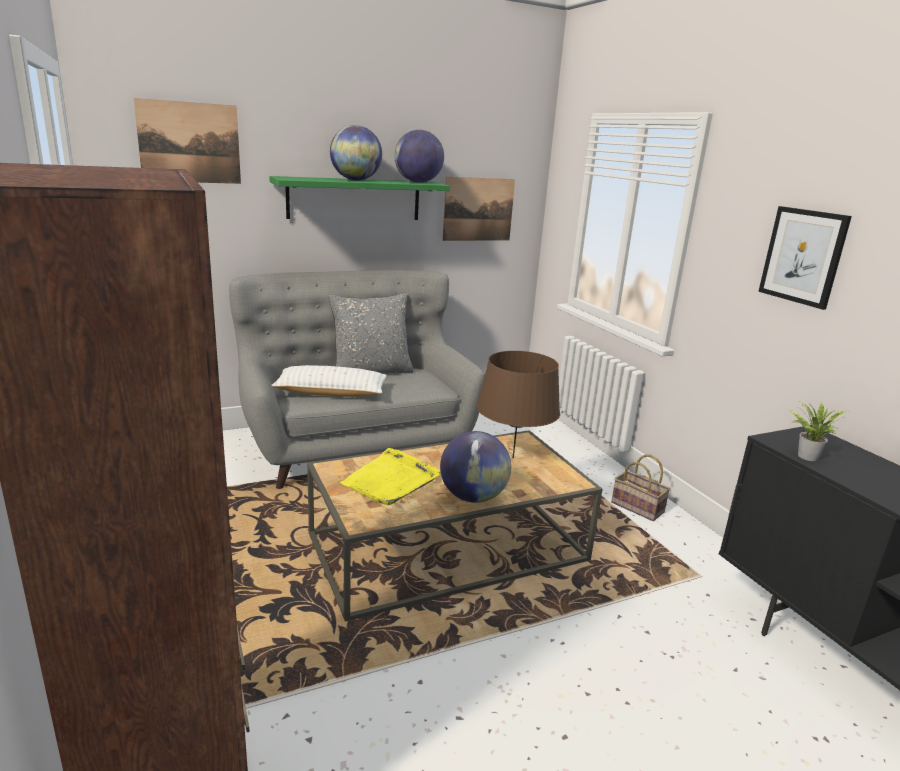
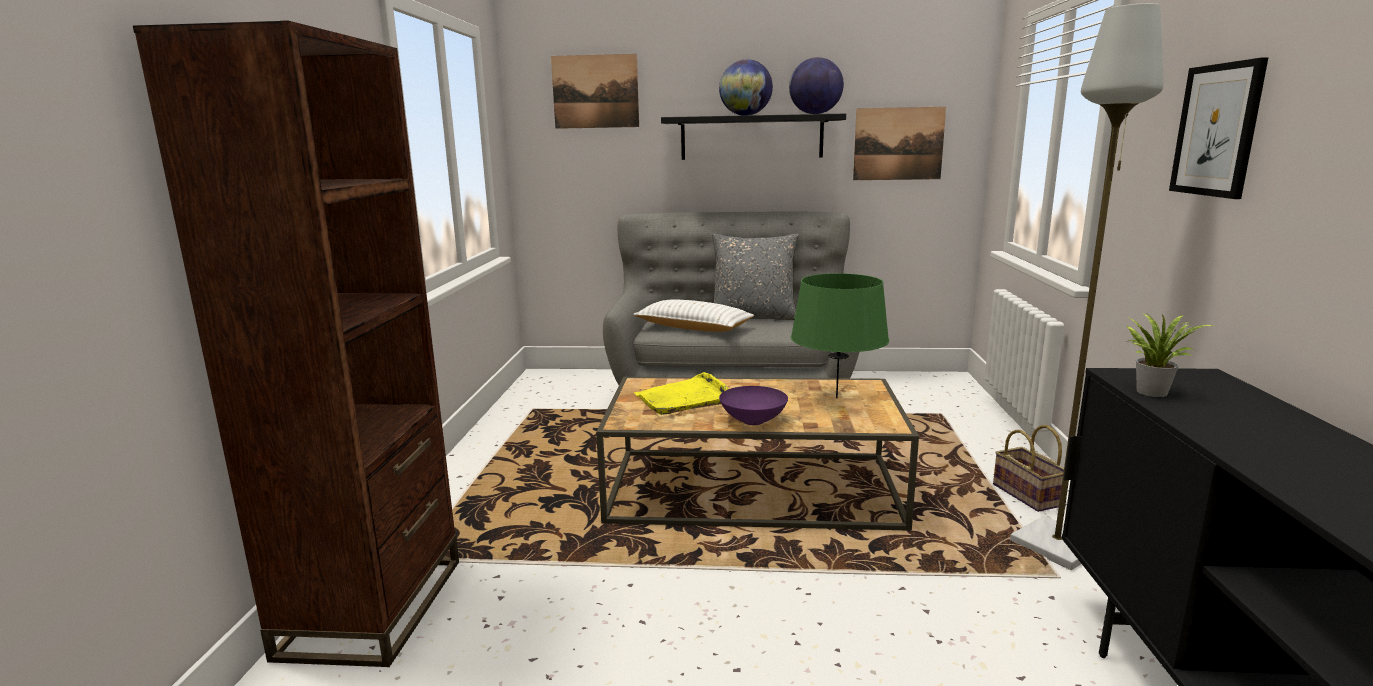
camera: 30 degrees right, 5 degrees down
green shelf [269,176,450,220] -> black shelf [661,113,846,160]
globe [440,431,511,503] -> purple bowl [719,386,788,425]
brown table lamp [477,351,560,459] -> green table lamp [791,273,889,398]
none -> grey floor lamp [1010,3,1164,570]

